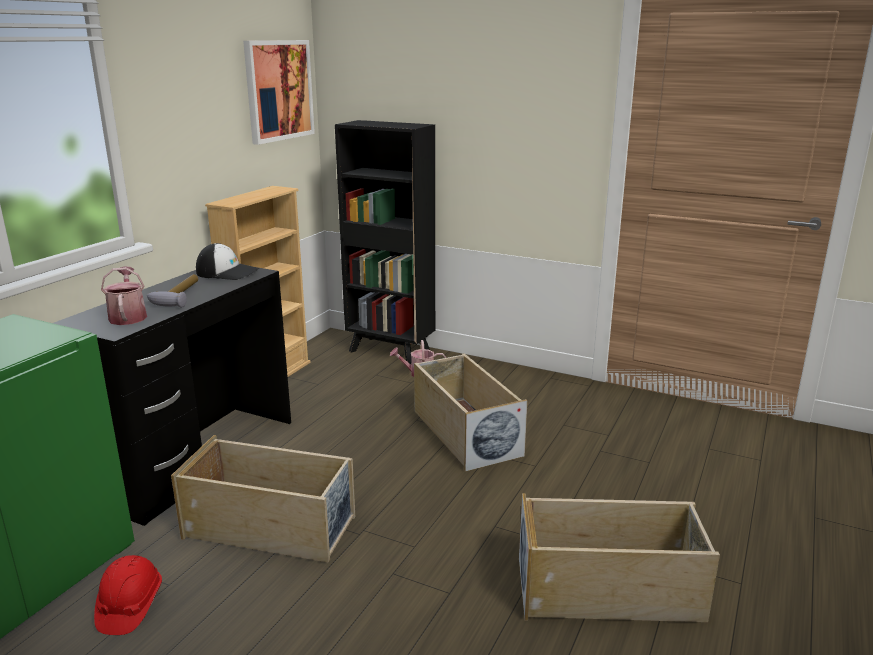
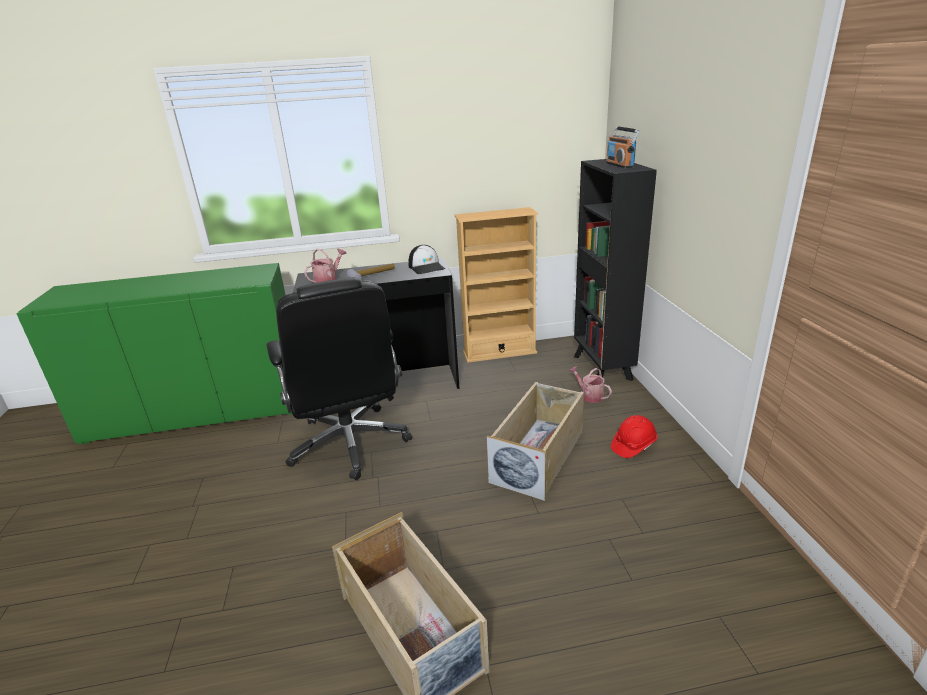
camera: 55 degrees right, 5 degrees up
red hard hat [94,555,162,635] -> red hard hat moved to [611,415,657,458]
beige storage box [171,435,355,563] -> black office chair [266,277,412,480]
picture [243,40,315,145] -> none
none -> radio [606,126,640,168]

